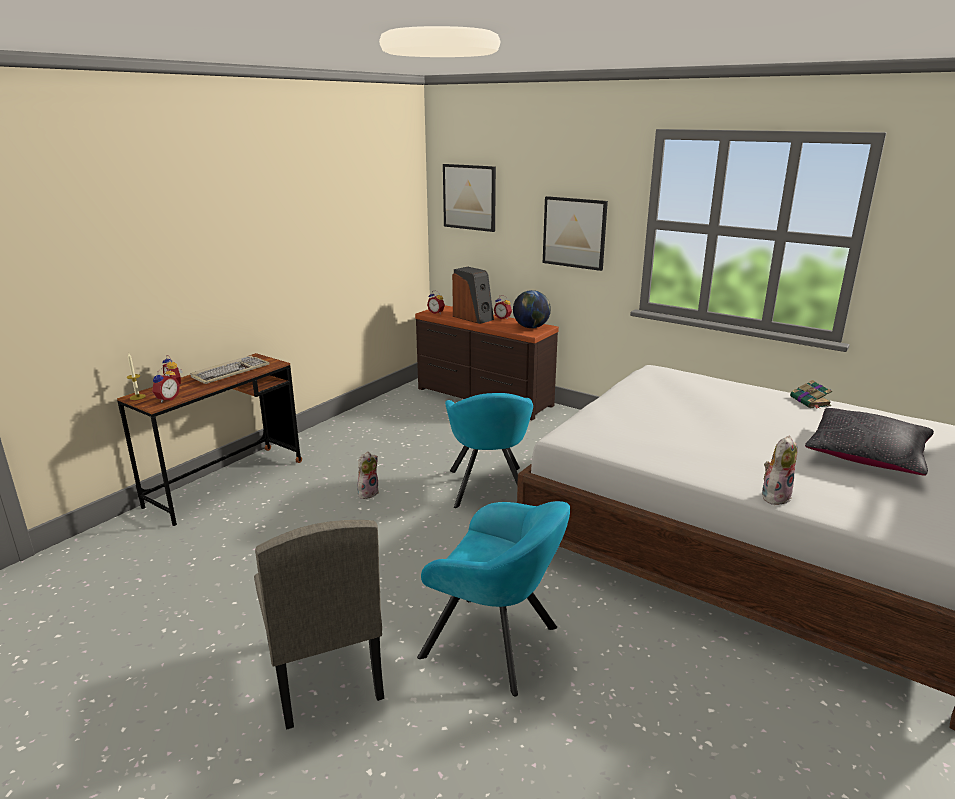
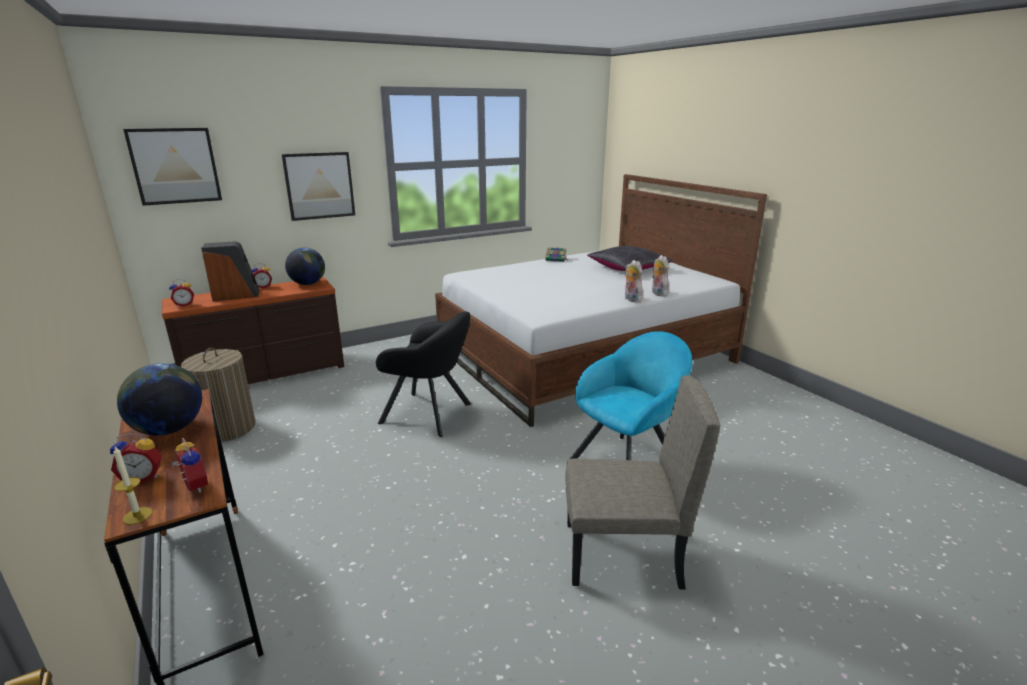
camera: 65 degrees left, 0 degrees up
keyboard [190,355,270,384] -> globe [117,363,202,436]
plush toy [357,452,379,499] -> plush toy moved to [625,260,643,303]
turquoise armchair [445,393,533,508] -> black armchair [376,312,471,437]
none -> laundry basket [181,348,255,442]

